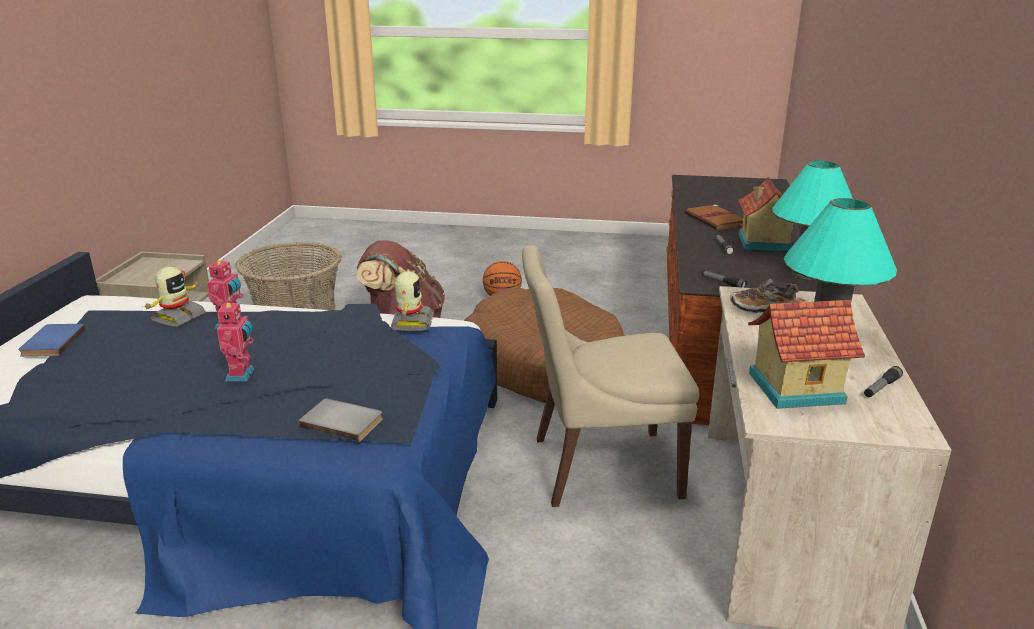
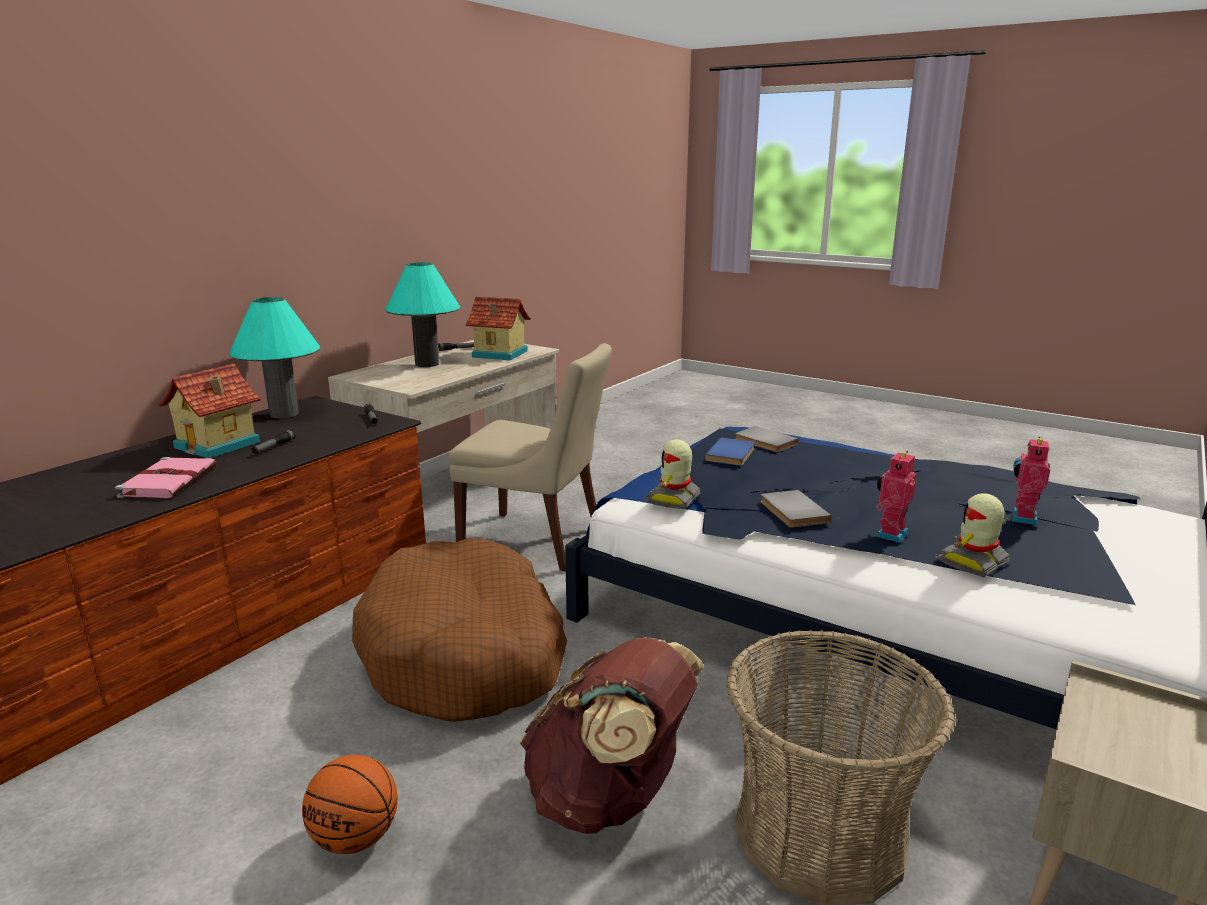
camera: 155 degrees left, 5 degrees down
blue book [18,324,86,357] -> blue book moved to [705,438,755,466]
toy robot [217,300,254,381] -> toy robot moved to [1012,437,1050,525]
brown book [685,204,743,230] -> pink book [115,457,217,498]
shoe [730,279,799,314] -> none
none -> grey book [761,490,832,528]

